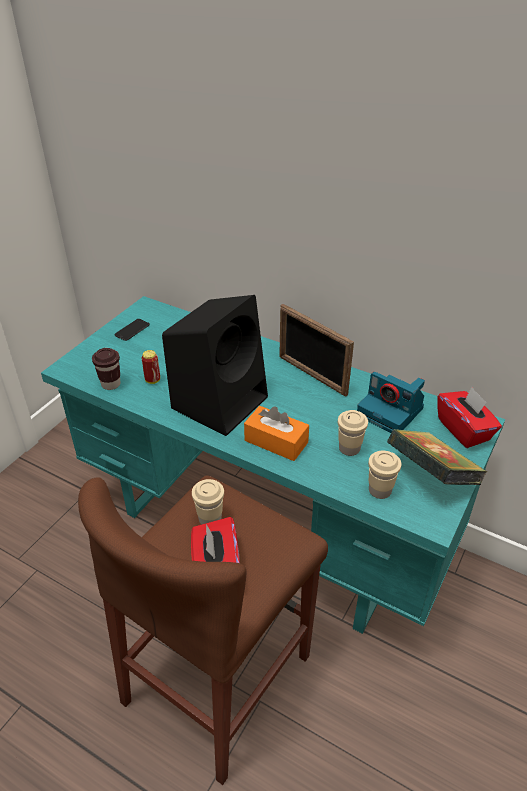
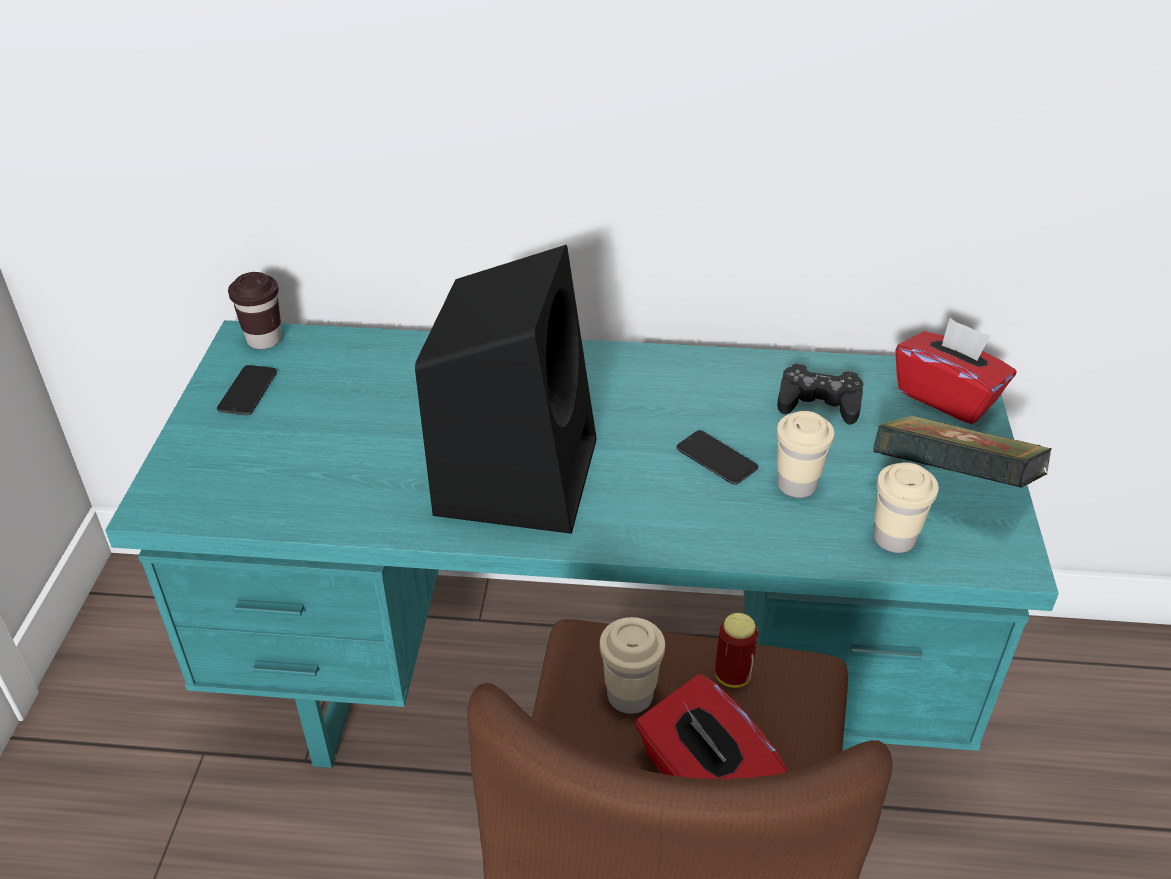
camera: 25 degrees left, 0 degrees up
brown cup [92,348,121,390] -> brown cup moved to [228,272,282,349]
can [142,350,160,384] -> can moved to [715,613,758,688]
orange tissue box [244,406,309,461] -> none
picture frame [279,304,354,397] -> none
camera [357,372,425,433] -> black game controller [777,364,863,425]
none -> phone [676,430,758,485]

